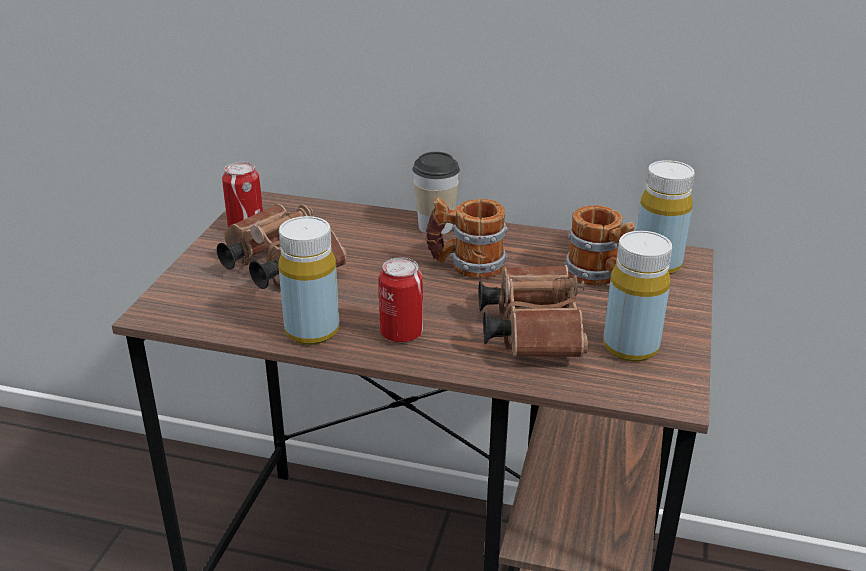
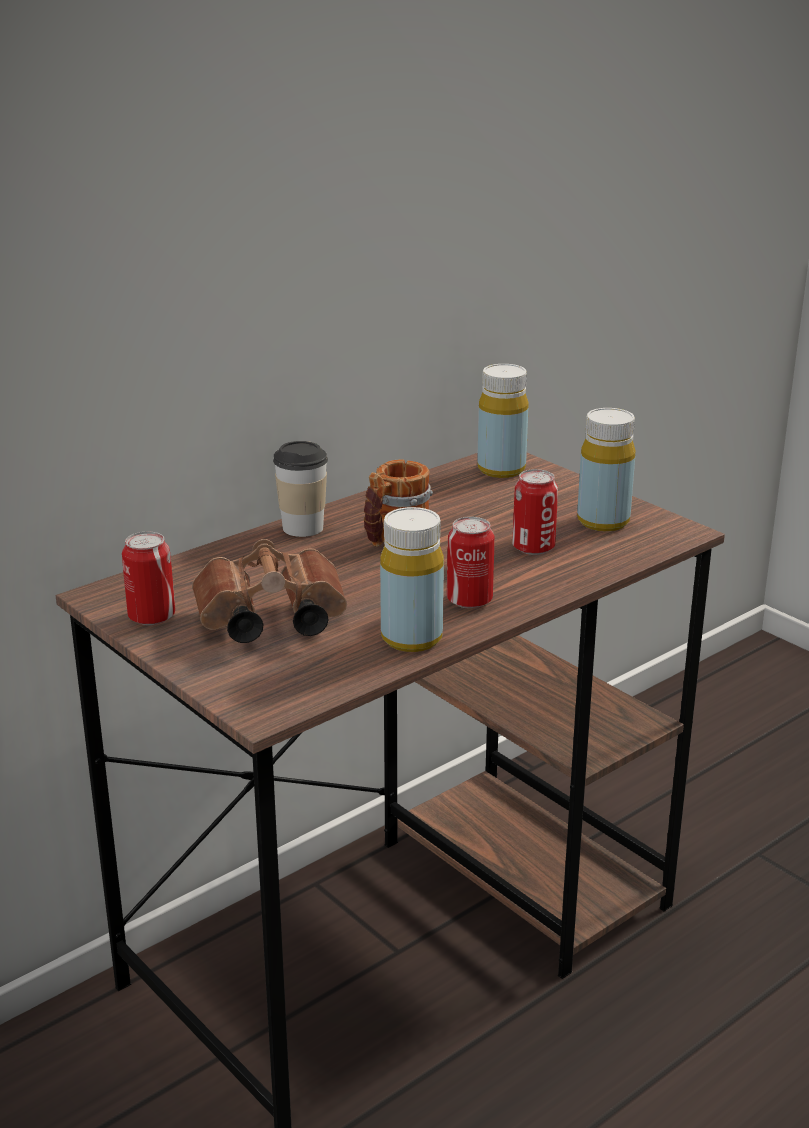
camera: 55 degrees left, 5 degrees down
brown binoculars [479,265,588,357] -> can [512,469,558,555]
mug [564,205,635,286] -> none

